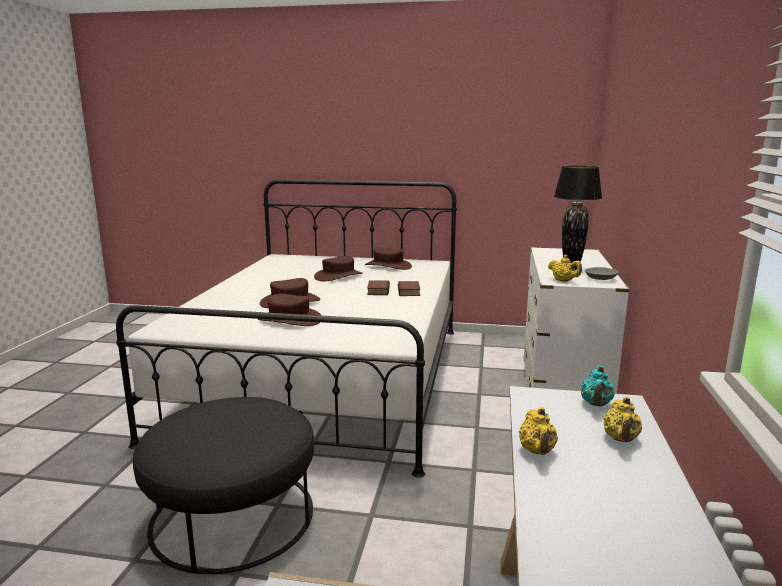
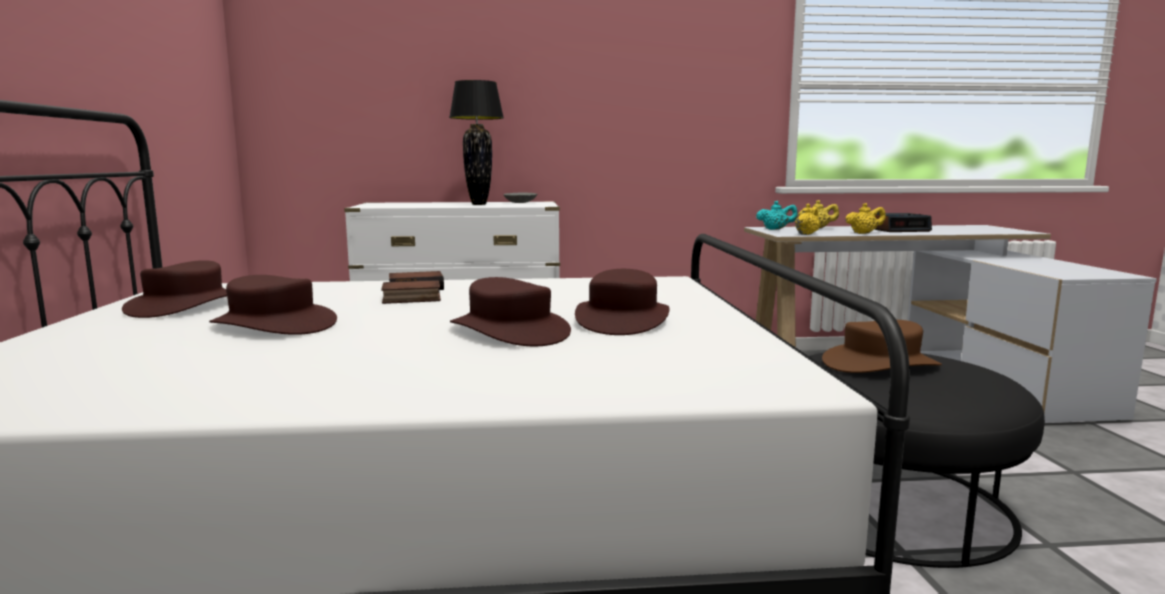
camera: 105 degrees left, 5 degrees down
yellow teapot [548,255,582,282] -> yellow teapot moved to [795,203,820,235]
none -> brown hat [822,320,942,373]
none -> alarm clock [874,213,932,232]

